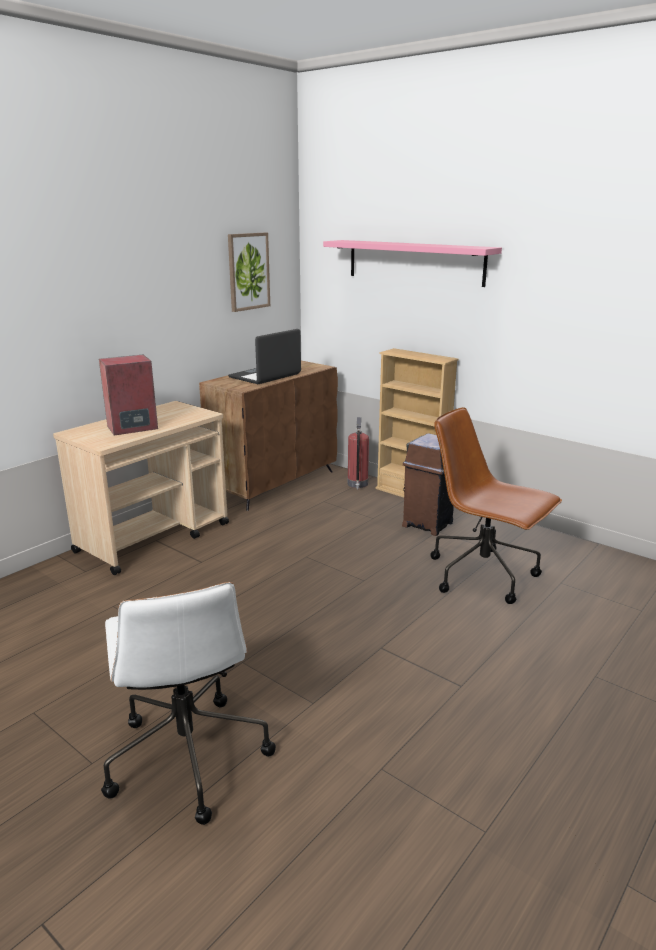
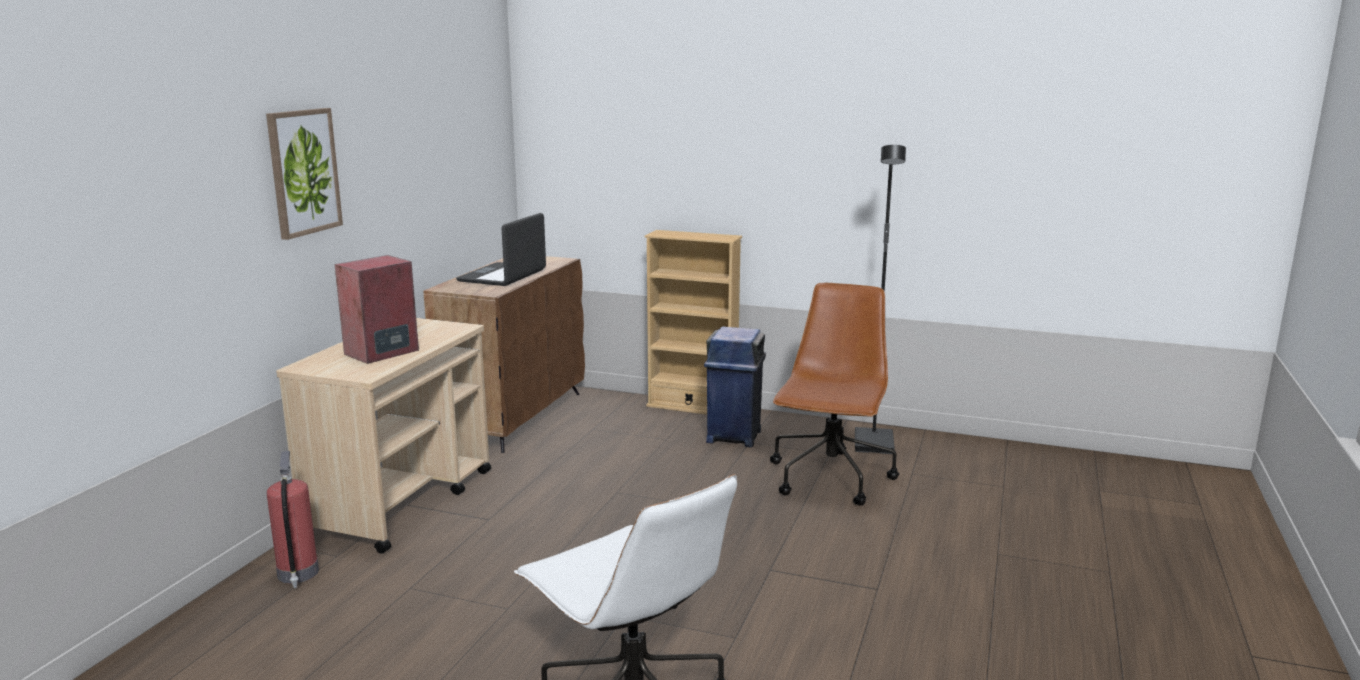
camera: 20 degrees left, 5 degrees down
picture [228,233,270,312] -> picture moved to [266,108,343,240]
pink shelf [323,240,502,287] -> none
fire extinguisher [347,417,369,490] -> fire extinguisher moved to [267,451,319,588]
brown trash can [402,433,454,536] -> blue trash can [704,327,766,447]
brown office chair [430,407,562,604] -> brown office chair turned 90 degrees clockwise [770,283,899,506]
none -> black floor lamp [855,145,906,454]

